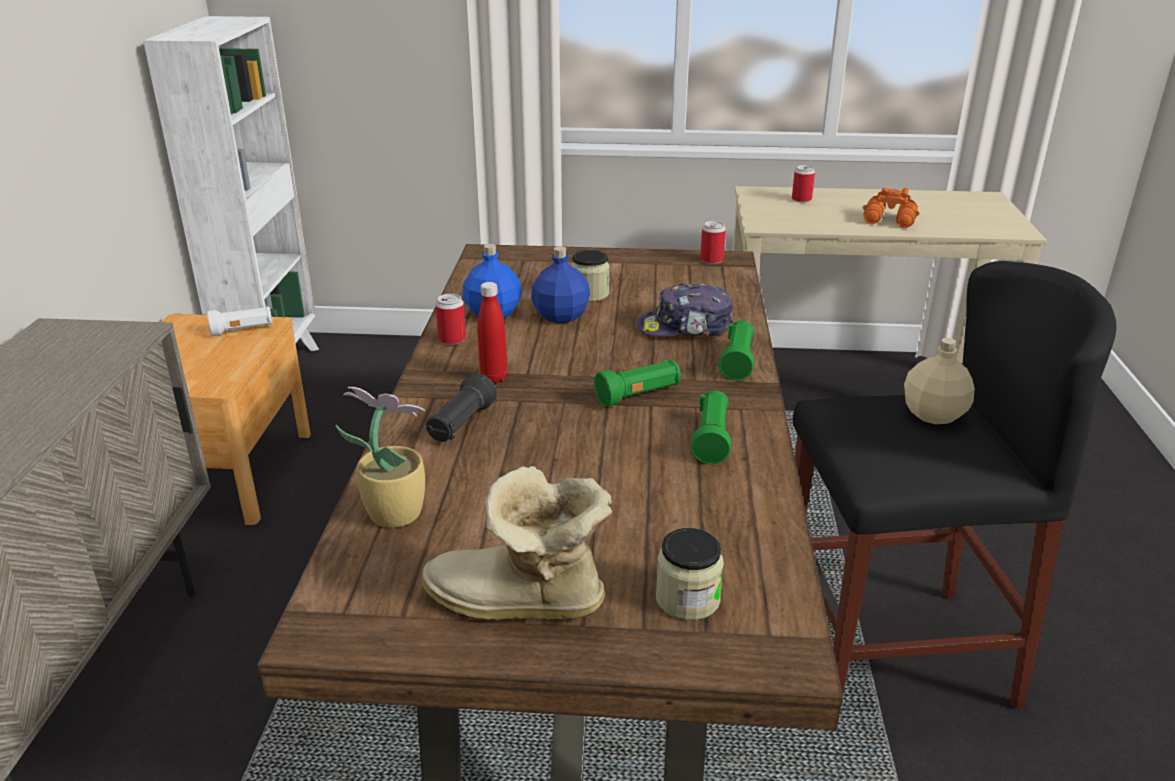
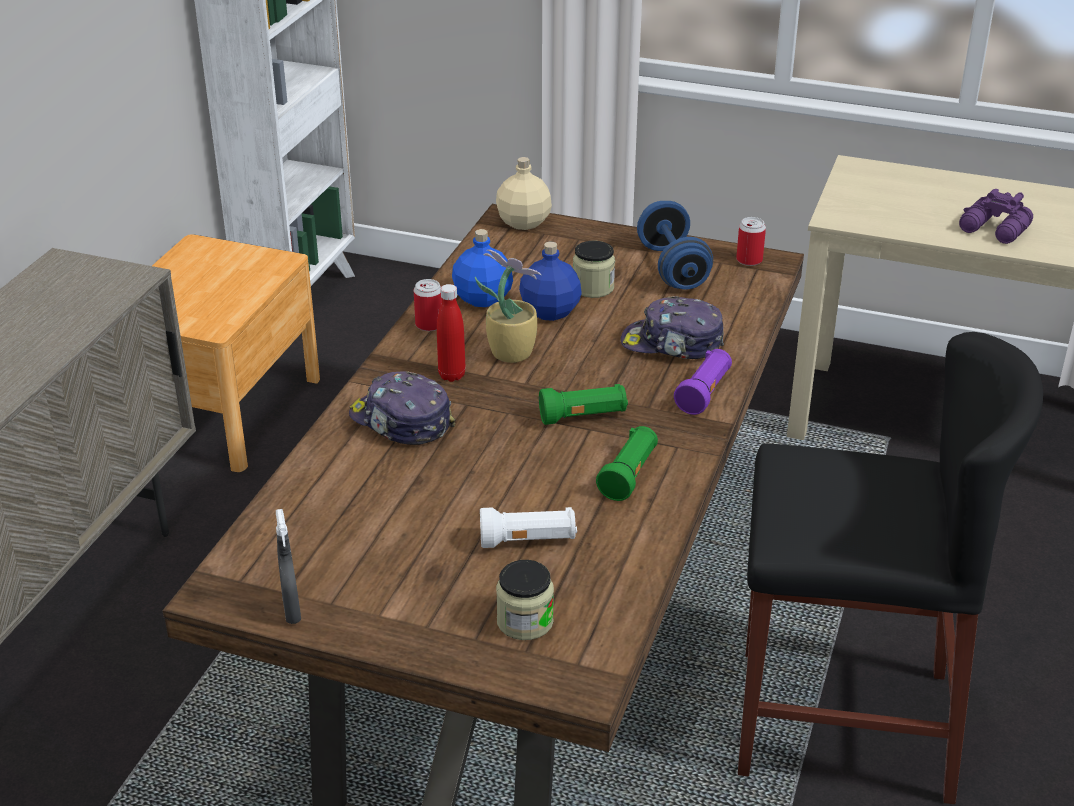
camera: 15 degrees right, 5 degrees up
white flashlight [207,307,273,336] -> white flashlight moved to [480,507,577,548]
potted plant [335,387,425,528] -> potted plant moved to [475,249,542,363]
boot [422,466,612,620] -> none
black flashlight [426,373,497,442] -> cap [349,371,455,445]
green flashlight [719,320,754,380] -> purple flashlight [674,349,732,415]
can [792,165,815,203] -> none
orange binoculars [862,187,920,228] -> purple binoculars [959,189,1033,244]
beige bottle [904,338,975,424] -> beige bottle moved to [496,157,552,230]
none -> grey spray bottle [276,509,301,624]
none -> blue dumbbell [637,201,713,289]

